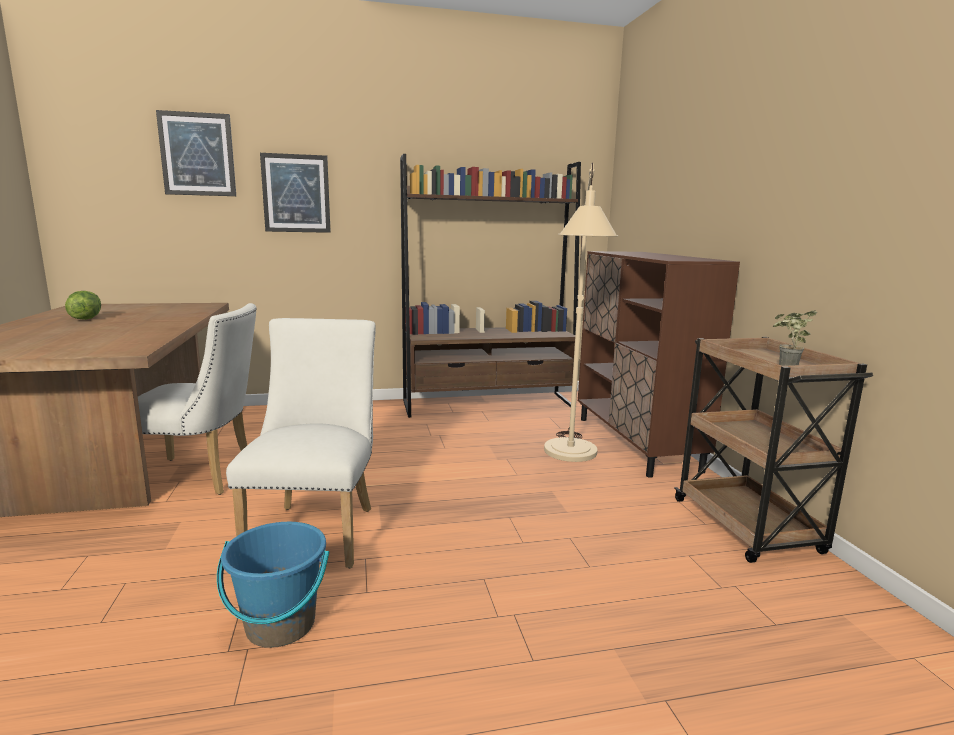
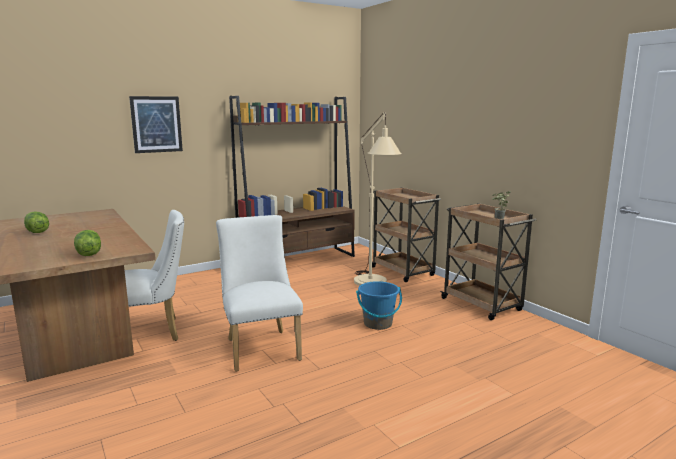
camera: 20 degrees left, 0 degrees up
picture [156,110,236,196] -> none
blue bucket [217,522,329,648] -> blue bucket moved to [356,281,402,330]
brown cabinet [578,251,740,478] -> brown cart [372,187,441,282]
none -> lettuce [74,230,101,256]

